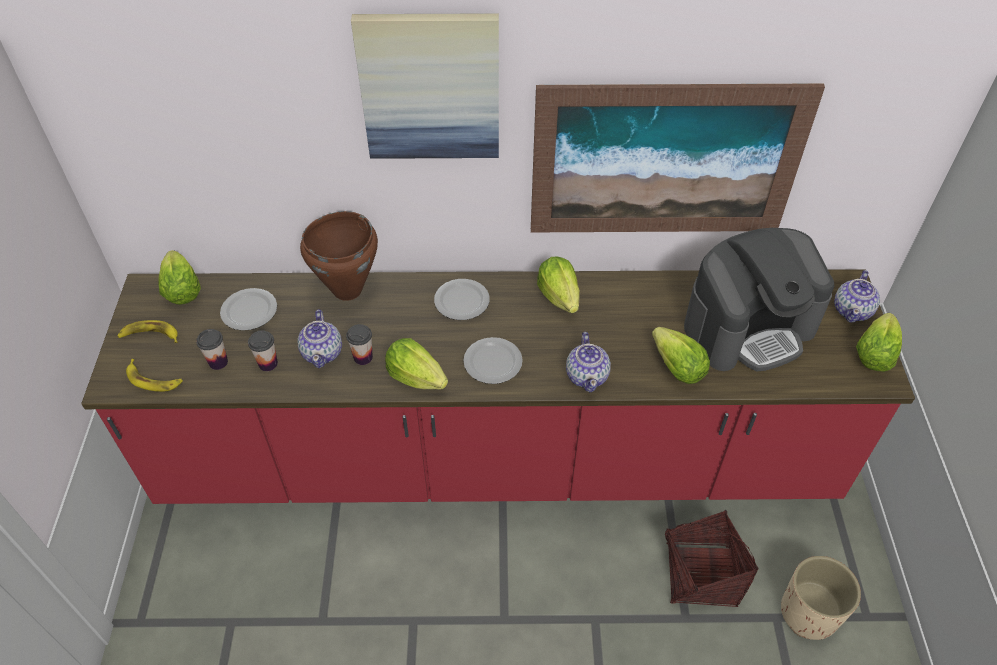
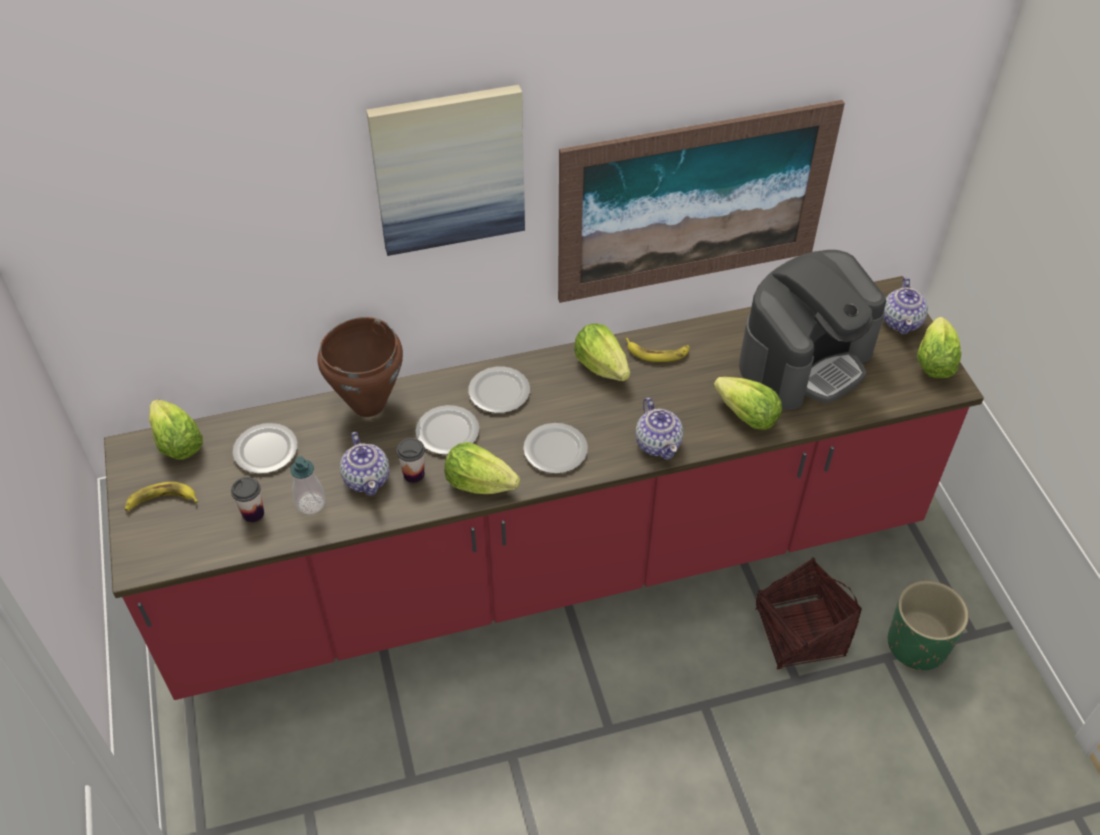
camera: 15 degrees left, 0 degrees up
banana [126,359,183,392] -> banana moved to [626,338,690,362]
cup [248,330,278,371] -> soap dispenser [290,456,325,514]
beige planter [781,556,861,640] -> green planter [888,581,969,671]
none -> plate [416,405,479,455]

